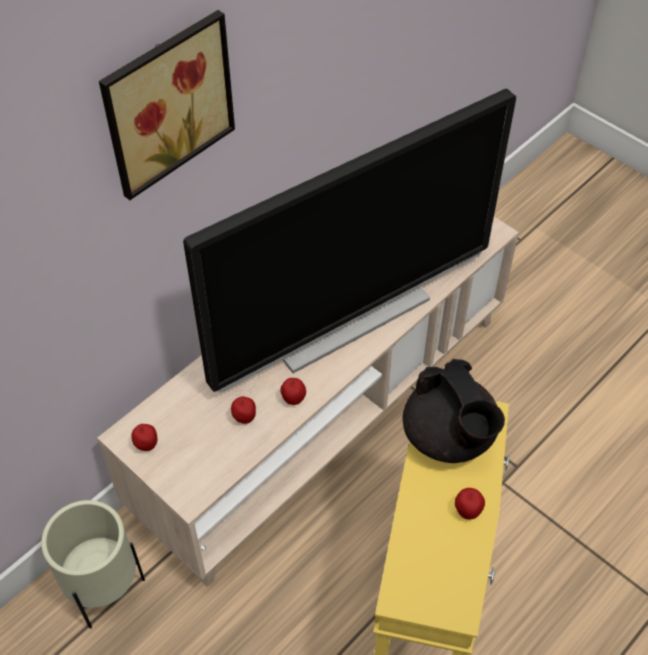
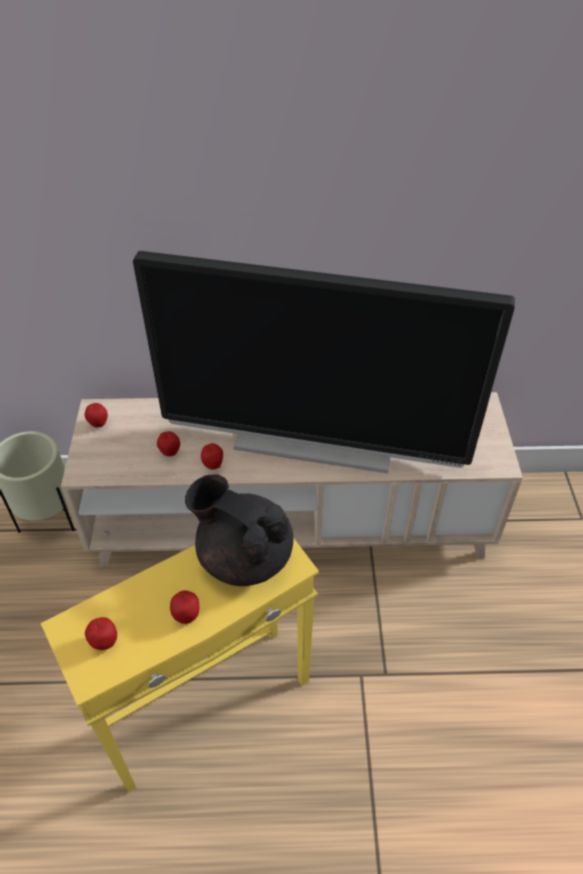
camera: 45 degrees right, 5 degrees down
picture [99,10,235,200] -> none
black teapot [403,359,505,463] -> black teapot turned 105 degrees clockwise [185,474,293,586]
none -> apple [85,617,117,650]

